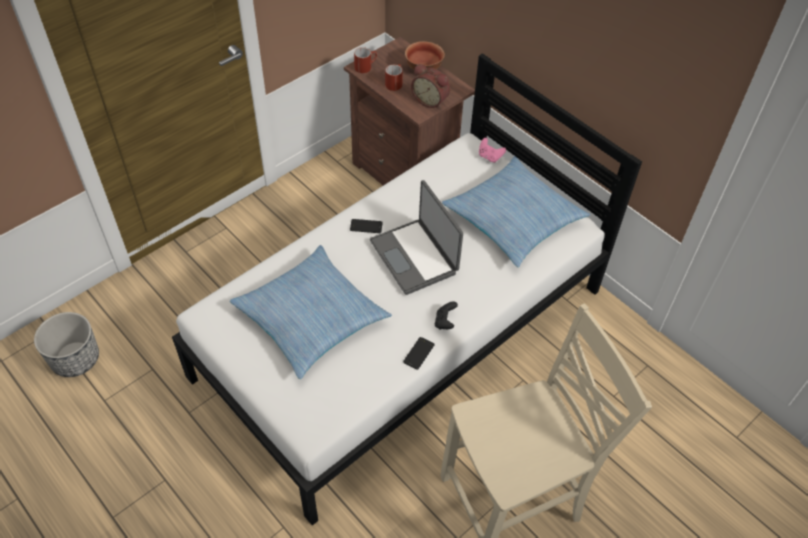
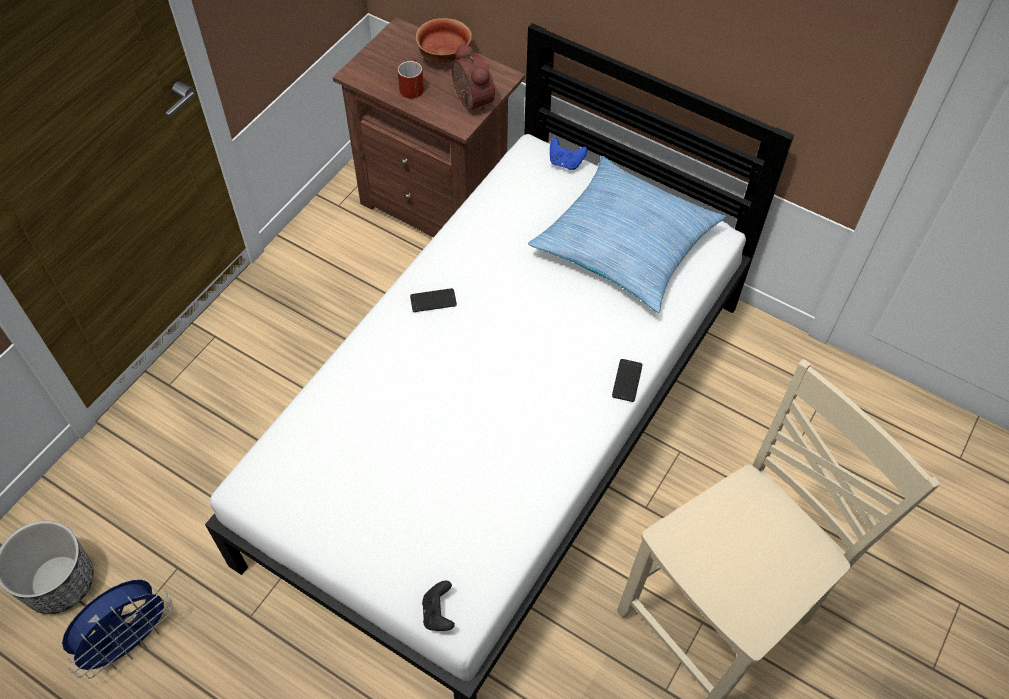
camera: 15 degrees left, 5 degrees up
pillow [230,245,392,379] -> none
red mug [354,47,377,73] -> none
laptop [370,180,463,295] -> none
phone [403,337,435,370] -> phone moved to [612,359,642,402]
alarm clock [411,64,450,109] -> alarm clock turned 135 degrees counterclockwise [451,43,495,113]
black game controller [435,301,458,329] -> black game controller moved to [422,581,455,631]
pink game controller [479,138,506,163] -> blue game controller [550,138,587,170]
none -> blue fan [62,580,172,678]

